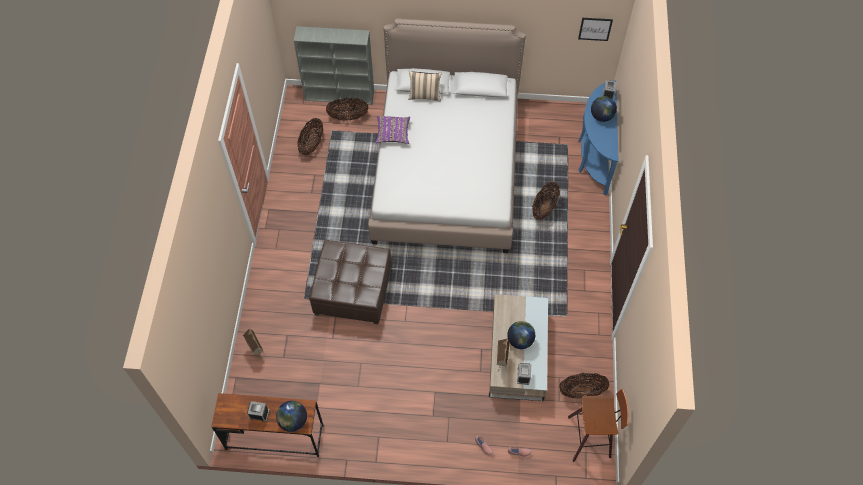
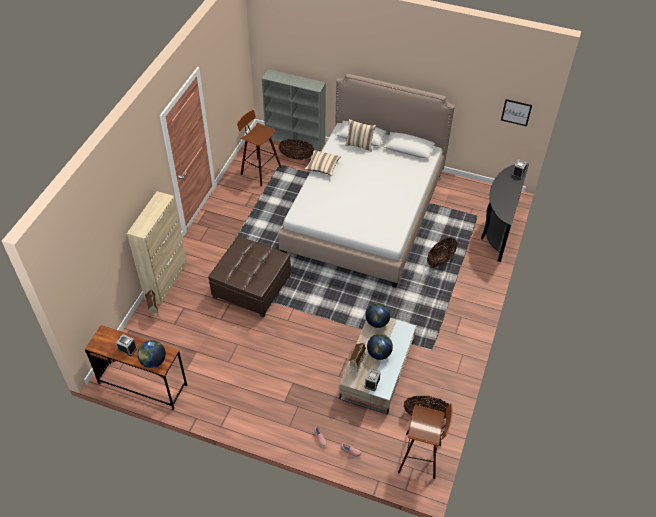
camera: 15 degrees right, 10 degrees down
basket [297,118,323,155] -> stool [237,110,281,187]
purple pillow [375,116,410,144] -> beige pillow [304,150,341,176]
blue console table [578,80,619,195] -> black console table [481,163,529,262]
globe [591,96,617,122] -> globe moved to [365,303,390,328]
none -> beige cabinet [127,191,187,304]

